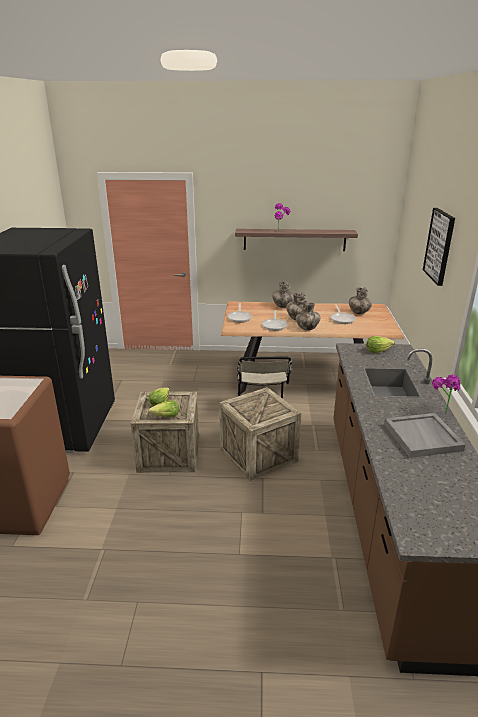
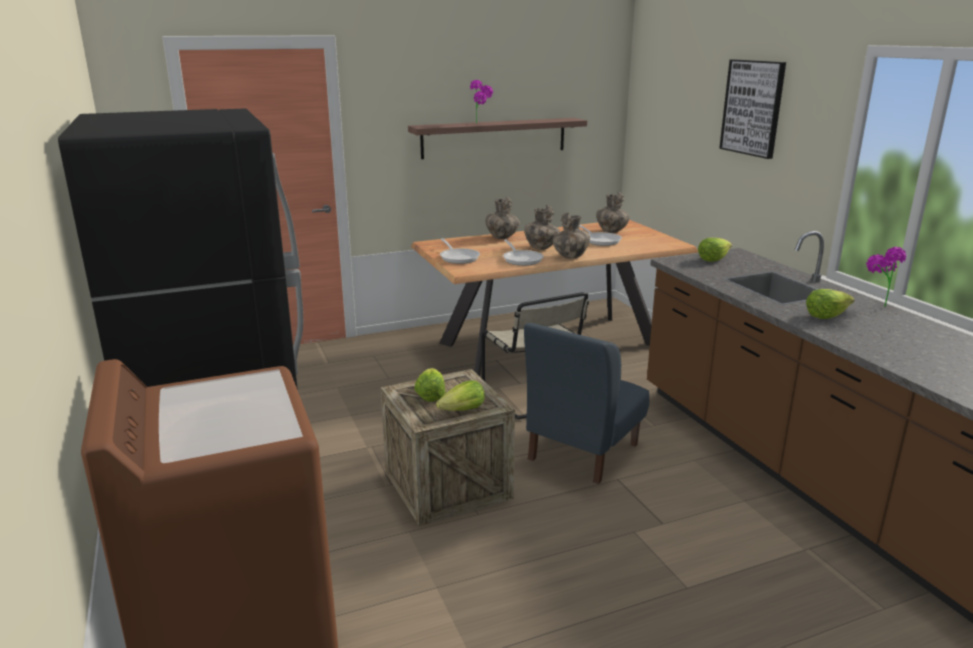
camera: 25 degrees left, 5 degrees down
crate [219,387,301,481] -> blue chair [524,323,650,484]
grey tray [384,413,466,458] -> none
none -> lettuce [806,289,854,319]

